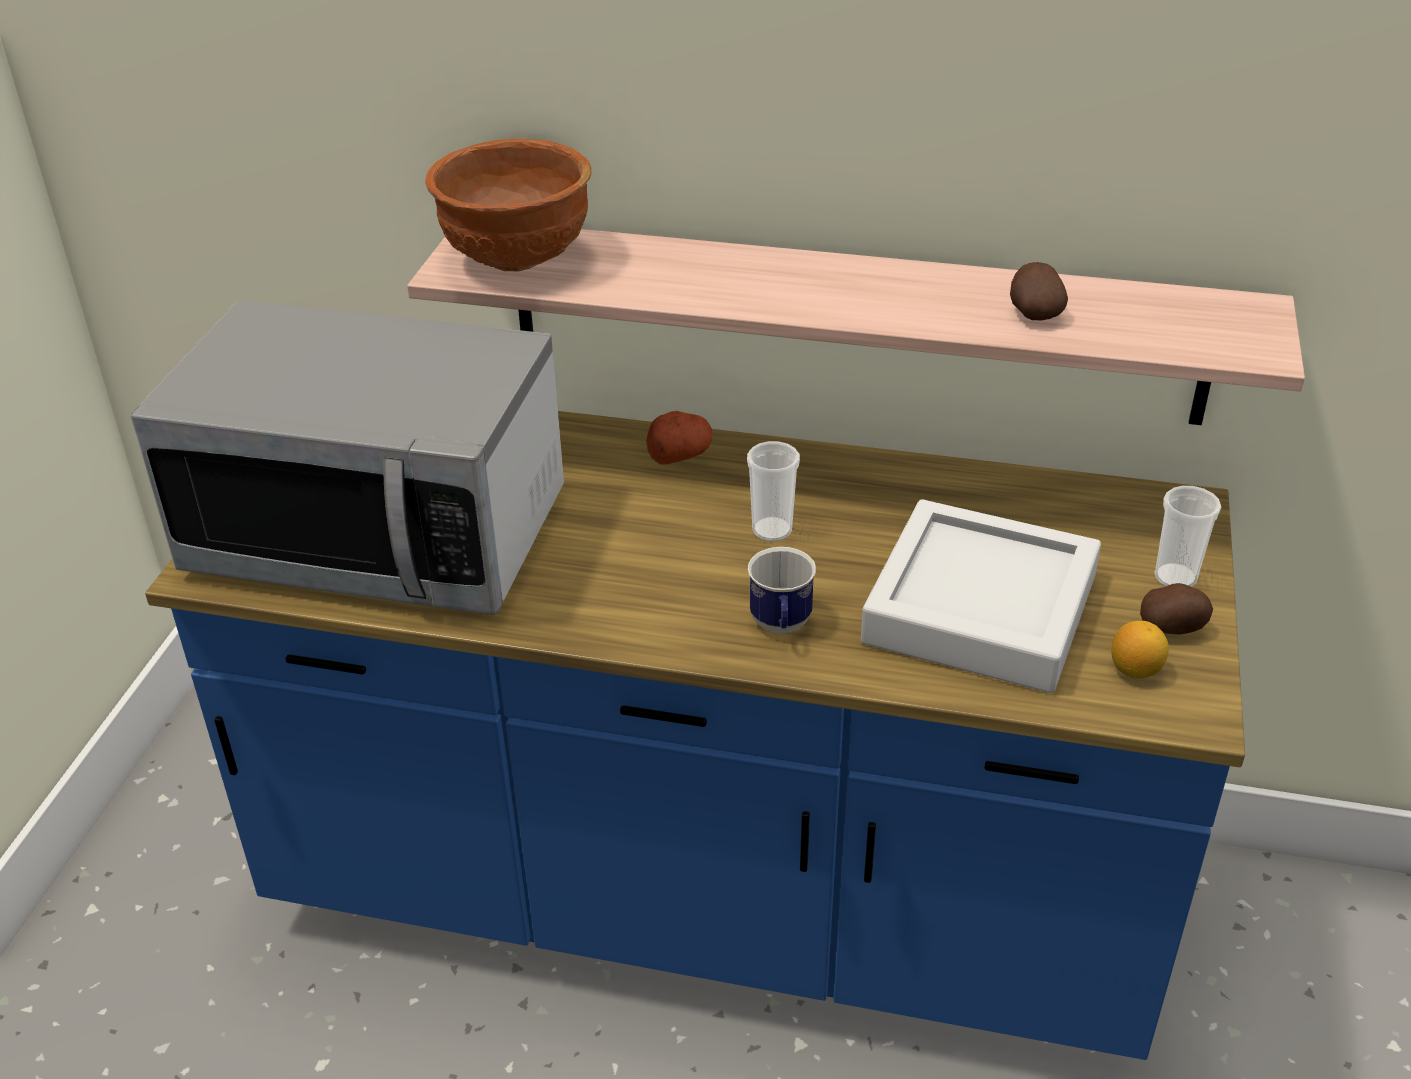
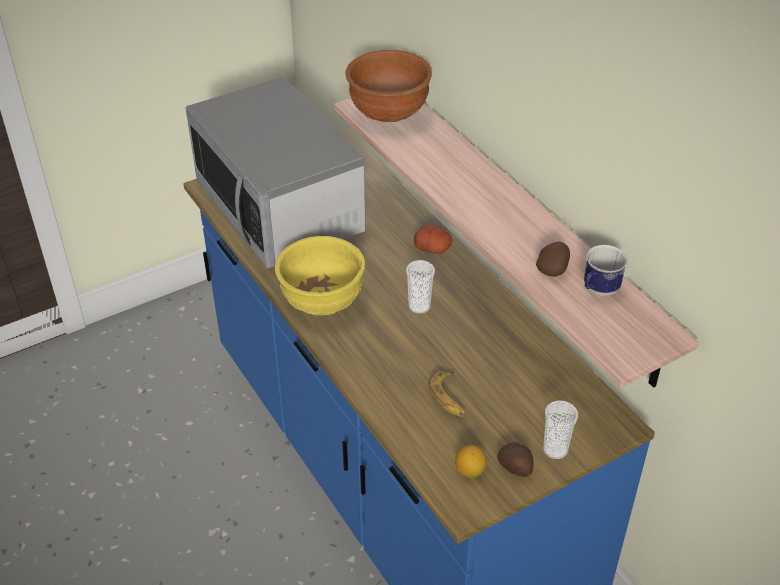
camera: 45 degrees right, 5 degrees up
mug [748,547,816,633] -> mug moved to [584,245,628,296]
grey tray [861,499,1101,693] -> banana [428,371,466,417]
none -> yellow bowl [275,236,365,315]

